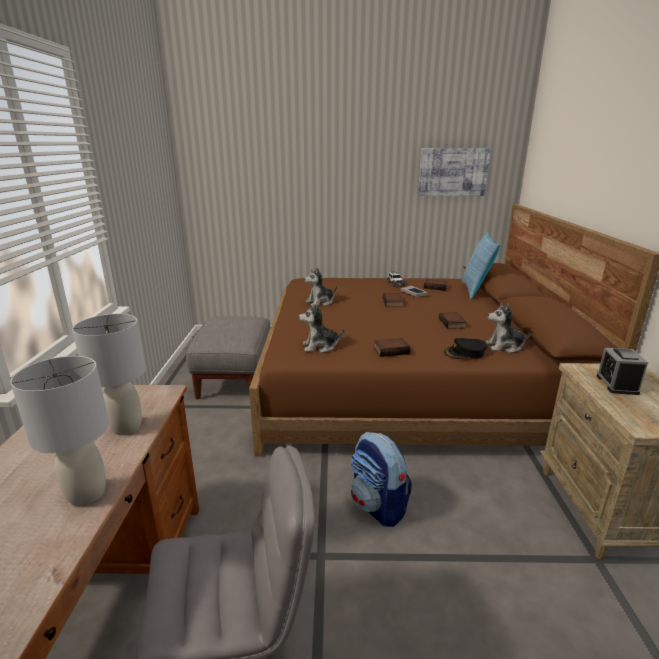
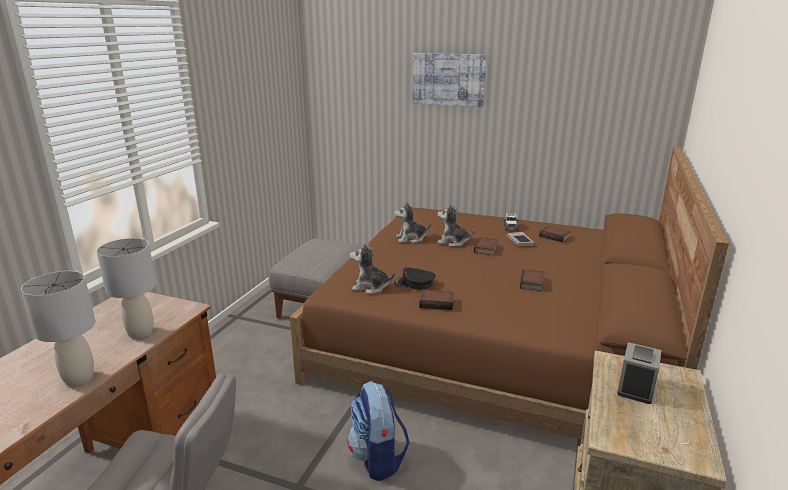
camera: 20 degrees right, 0 degrees up
picture [418,148,491,196] -> picture moved to [412,53,487,107]
black cap [444,338,488,358] -> black cap moved to [394,267,435,290]
pillow [461,232,500,300] -> none
plush toy [485,303,532,353] -> plush toy moved to [437,204,475,247]

